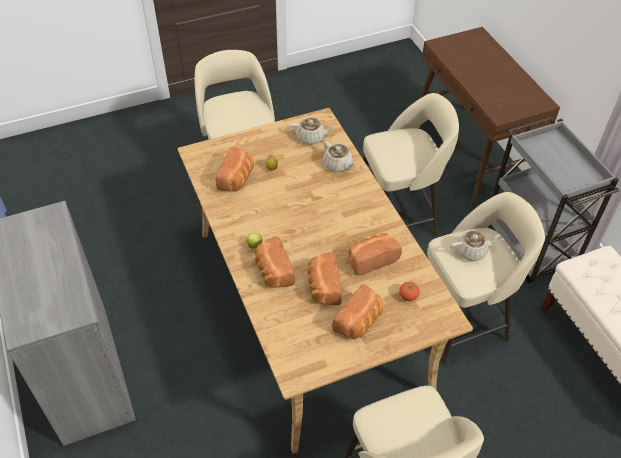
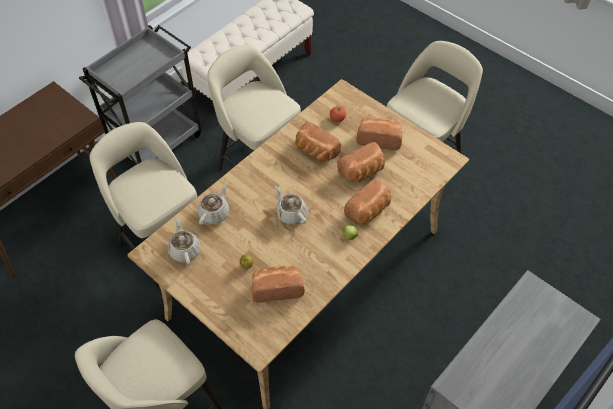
camera: 115 degrees left, 5 degrees up
beige teapot [450,230,501,261] -> beige teapot moved to [275,186,307,224]

